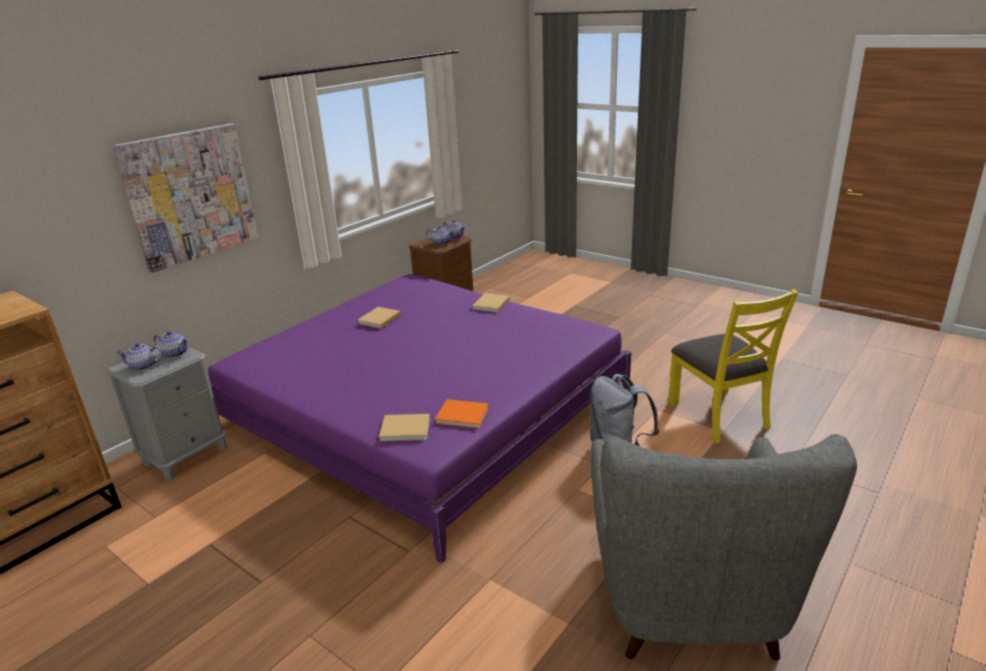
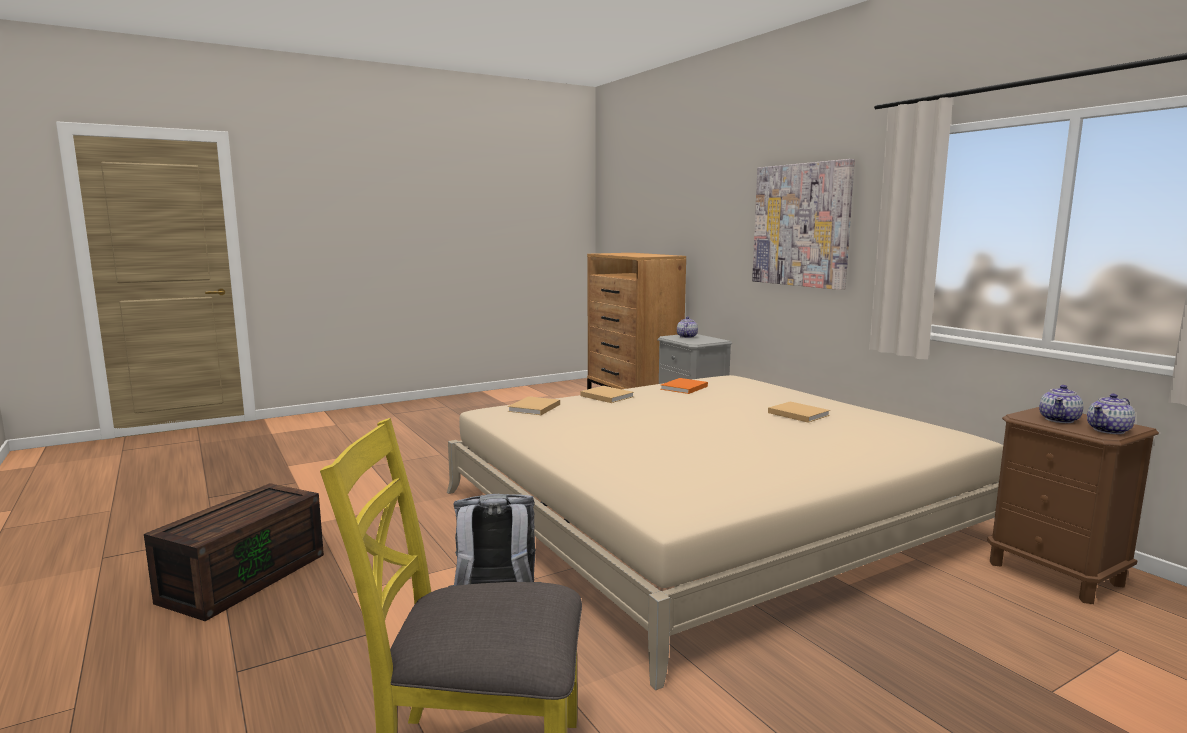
camera: 110 degrees right, 15 degrees down
teapot [153,331,188,358] -> none
purple bed [208,274,631,564] -> beige bed [447,375,1003,690]
orange book [435,399,489,429] -> orange book moved to [660,378,708,394]
beige book [472,293,510,313] -> beige book moved to [580,386,634,403]
grey armchair [590,434,857,661] -> brown storage box [144,483,324,621]

